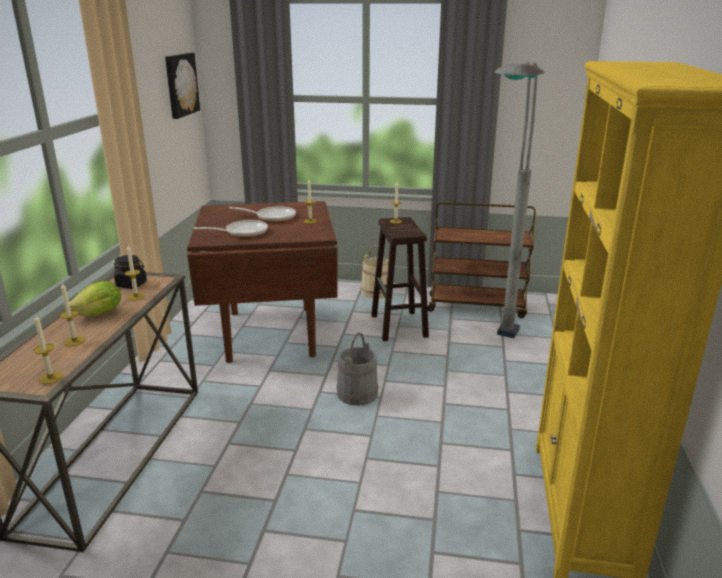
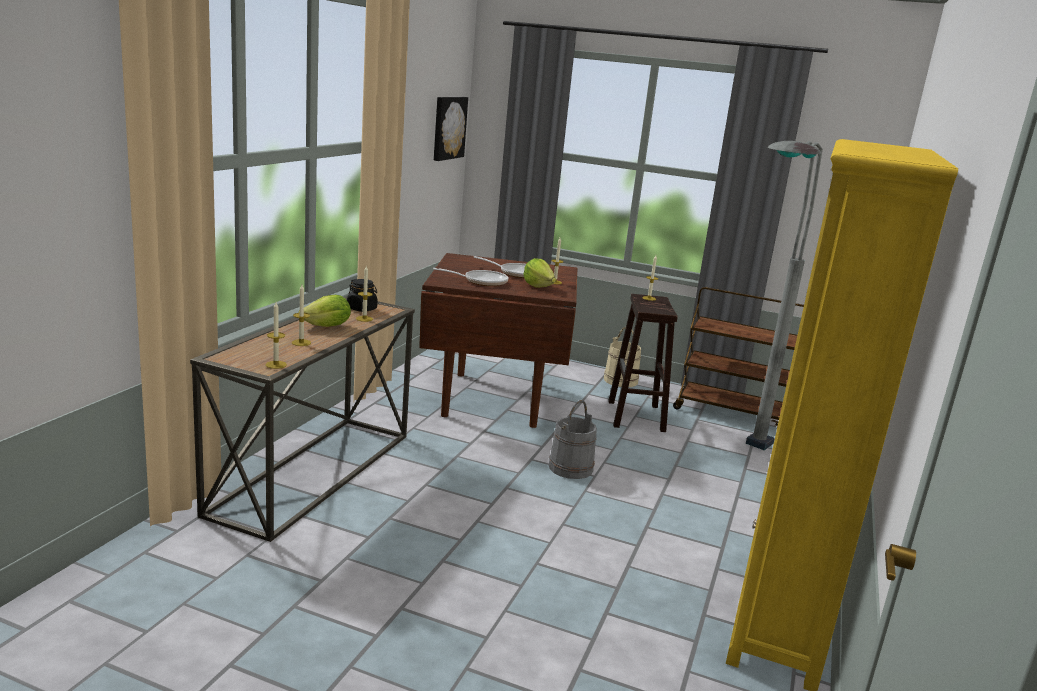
camera: 10 degrees right, 5 degrees down
none -> lettuce [524,258,556,288]

